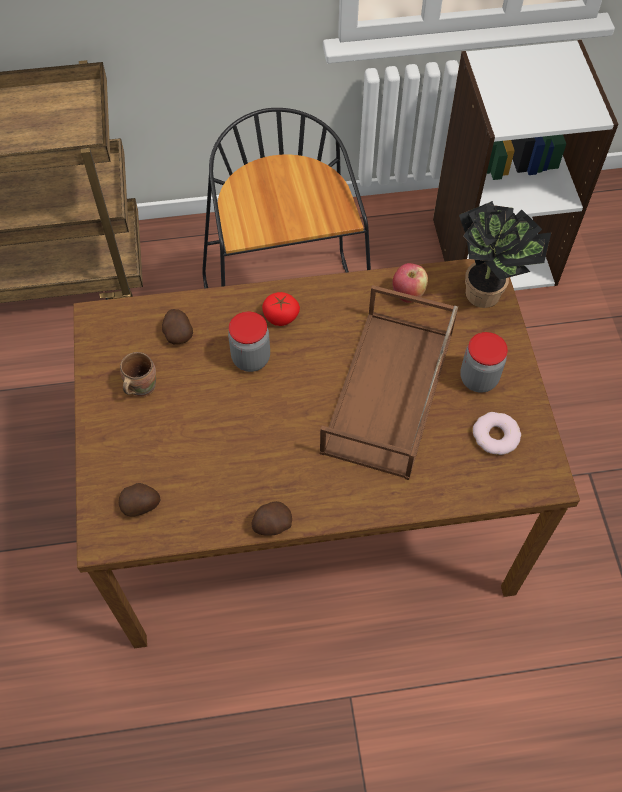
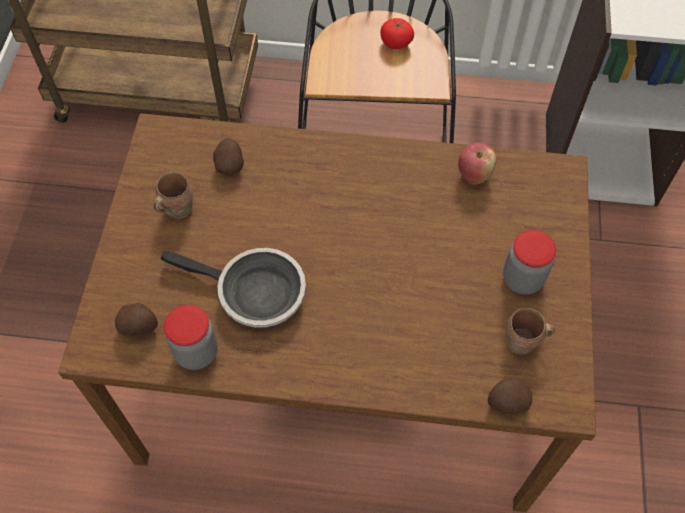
camera: 15 degrees right, 0 degrees up
jar [228,312,270,372] -> jar moved to [164,305,218,370]
potato [251,501,292,536] -> potato moved to [488,378,532,414]
tomato [262,292,300,326] -> tomato moved to [380,18,414,49]
brown tray [320,285,458,480] -> none
potted plant [459,201,551,308] -> none
donut [473,412,521,455] -> brown mug [506,308,555,355]
none -> frying pan [160,248,306,327]

